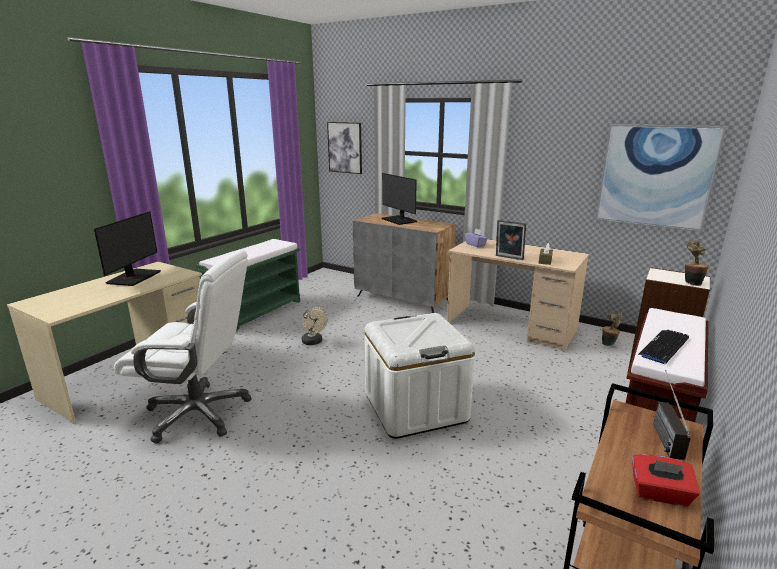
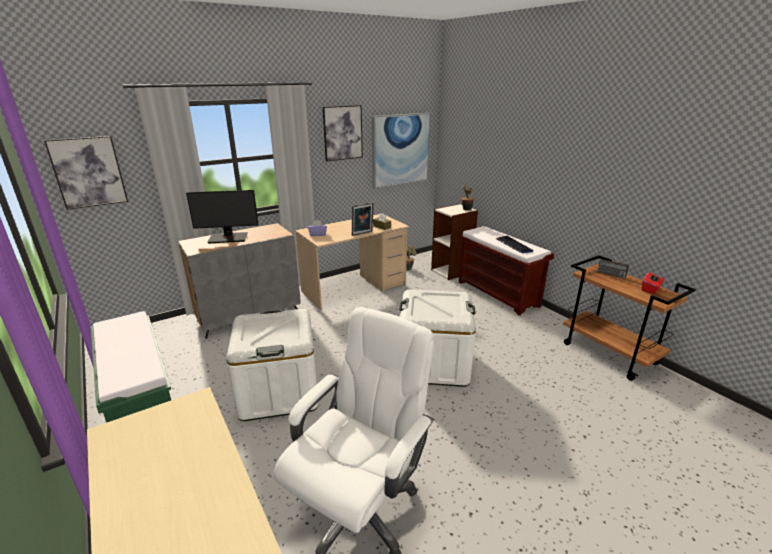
camera: 65 degrees left, 5 degrees up
monitor [94,211,161,286] -> none
beige fan [302,307,328,345] -> white storage box [226,309,319,421]
none -> picture [323,105,363,161]

